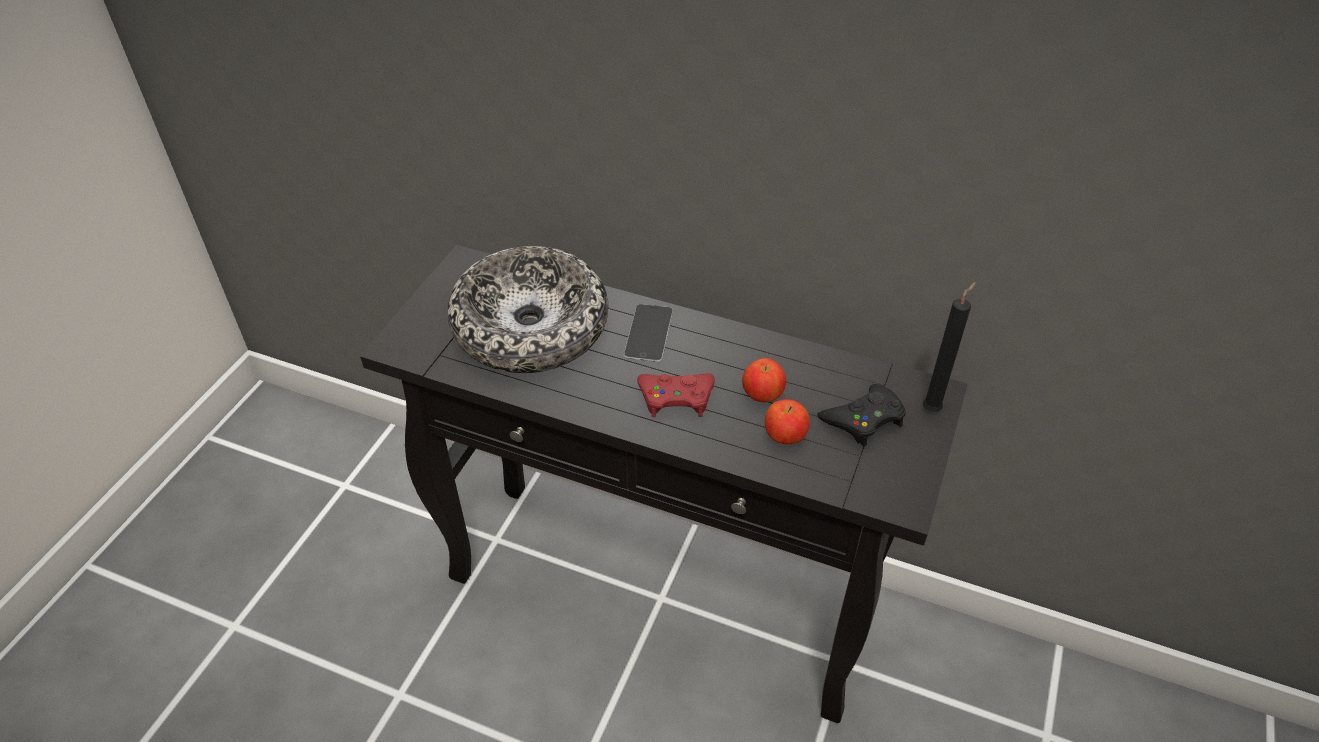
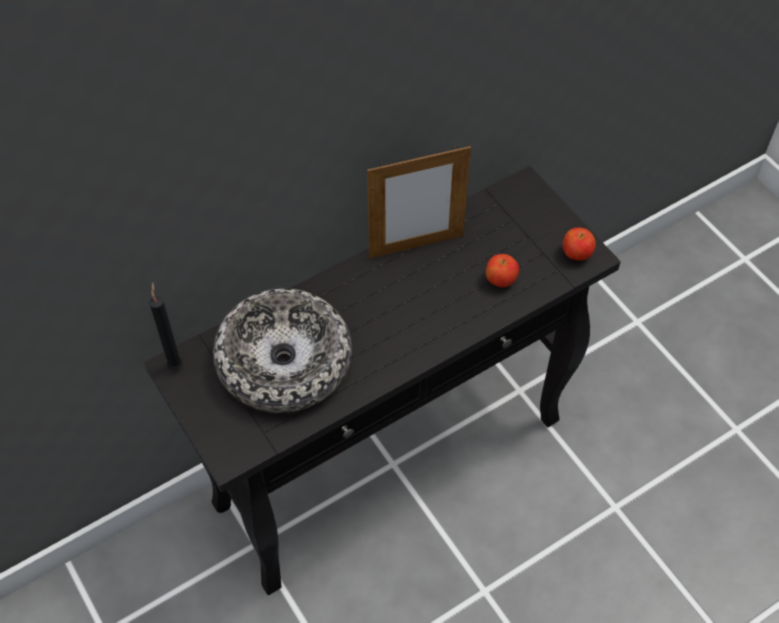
camera: 55 degrees left, 10 degrees up
phone [624,304,673,362] -> none
red game controller [637,373,715,417] -> none
apple [742,358,786,402] -> apple moved to [563,228,596,261]
black game controller [817,384,906,446] -> none
black candle [923,282,976,412] -> black candle moved to [149,282,183,370]
none -> picture frame [367,146,471,258]

